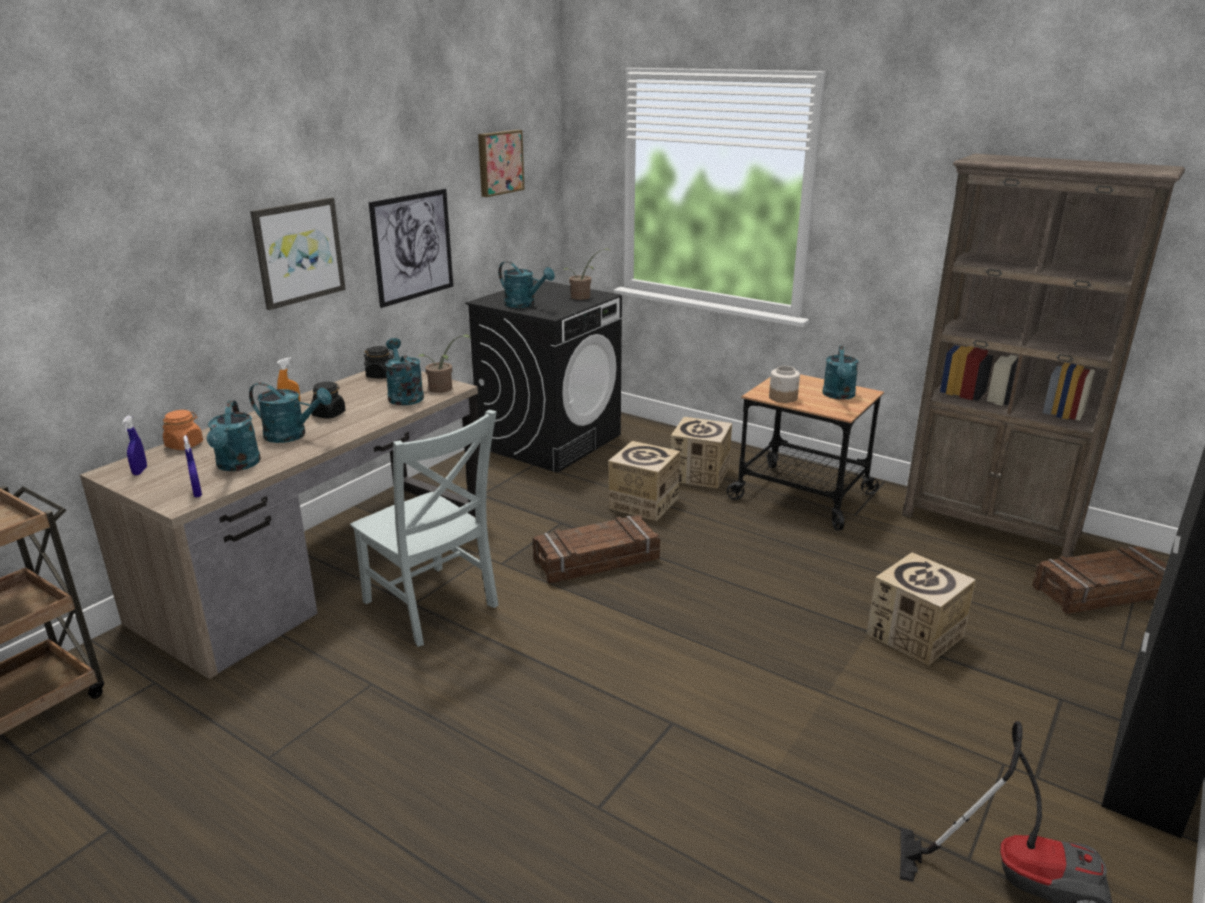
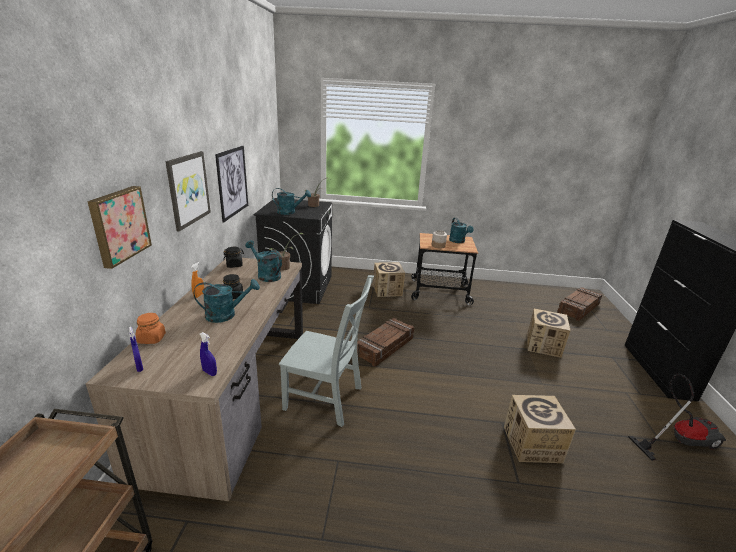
camera: 30 degrees left, 0 degrees up
turquoise watering can [207,400,261,471] -> none
picture [478,130,525,197] -> picture moved to [87,186,152,269]
cardboard box [608,441,680,521] -> cardboard box moved to [504,395,576,463]
brown bookcase [902,154,1185,558] -> none

